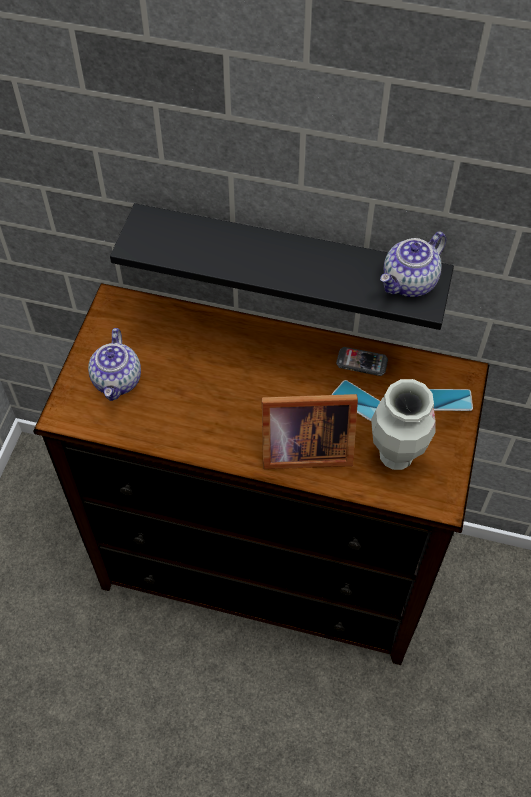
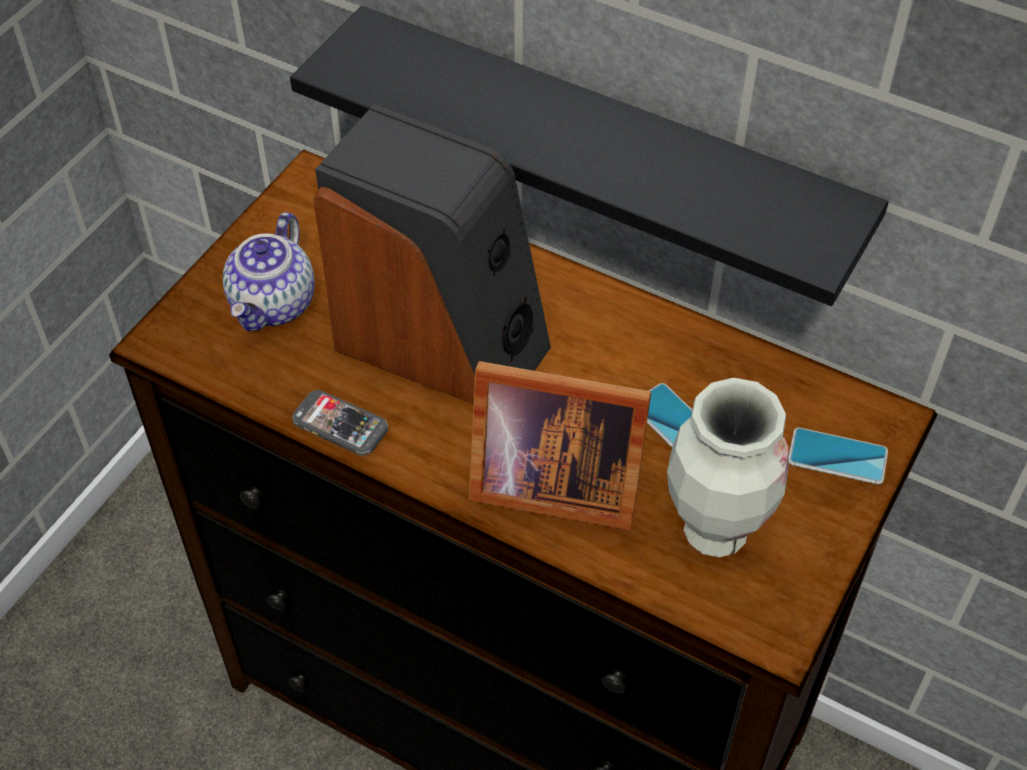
camera: 15 degrees right, 5 degrees down
phone [336,347,388,376] -> phone moved to [292,390,388,456]
teapot [380,232,447,297] -> none
none -> speaker [313,104,551,404]

